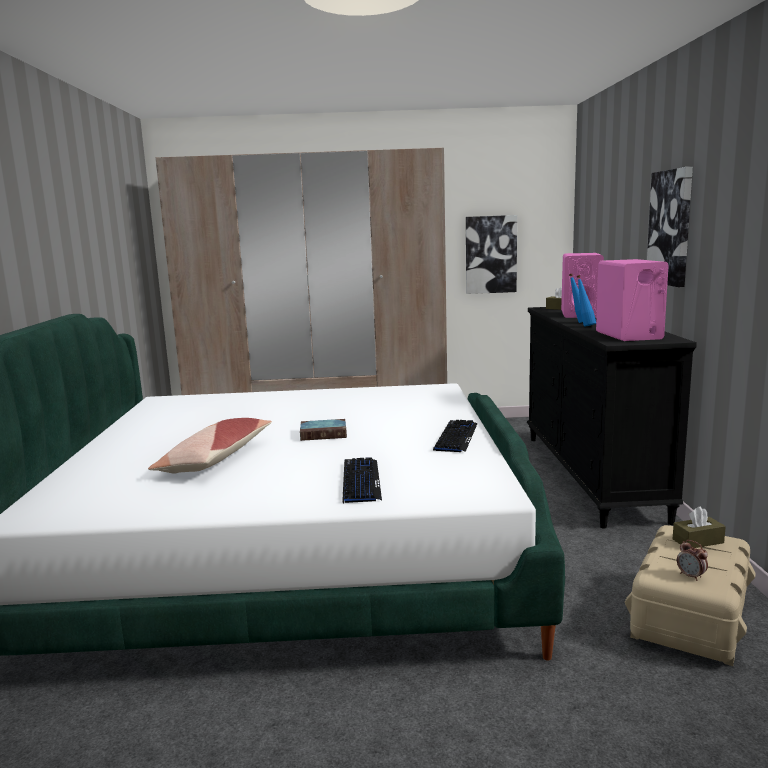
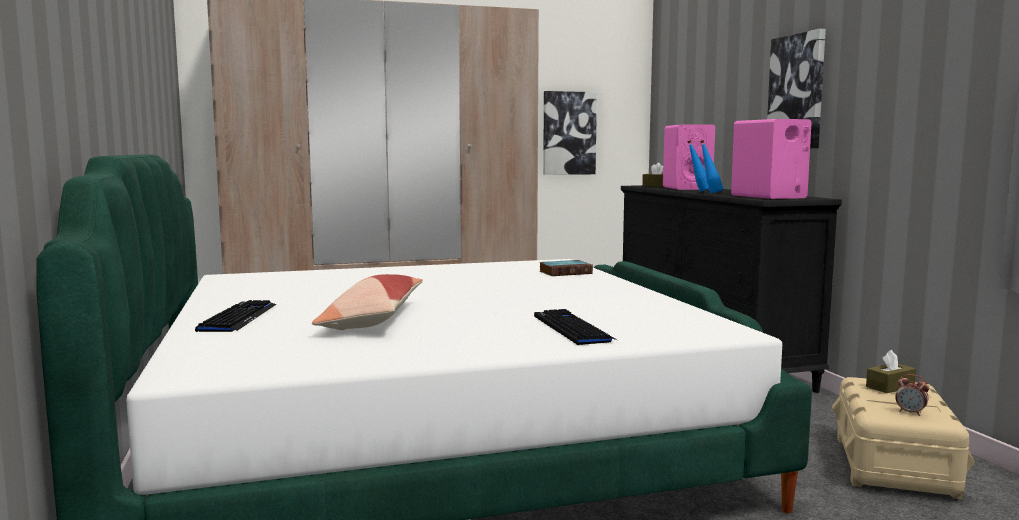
camera: 15 degrees left, 5 degrees down
book [300,419,347,441] -> book moved to [539,260,593,276]
keyboard [433,420,478,452] -> keyboard moved to [195,300,276,332]

